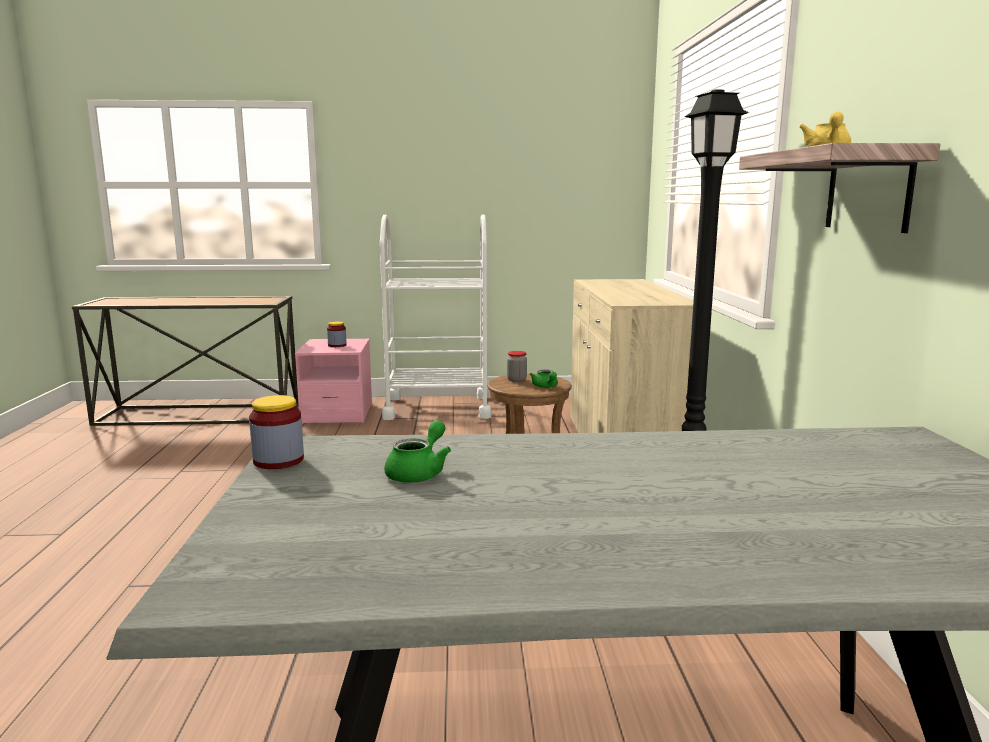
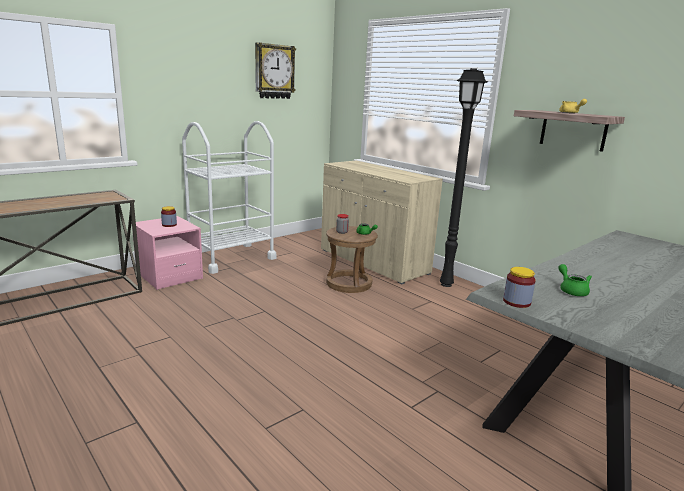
camera: 40 degrees left, 5 degrees up
none -> wall clock [255,42,296,99]

